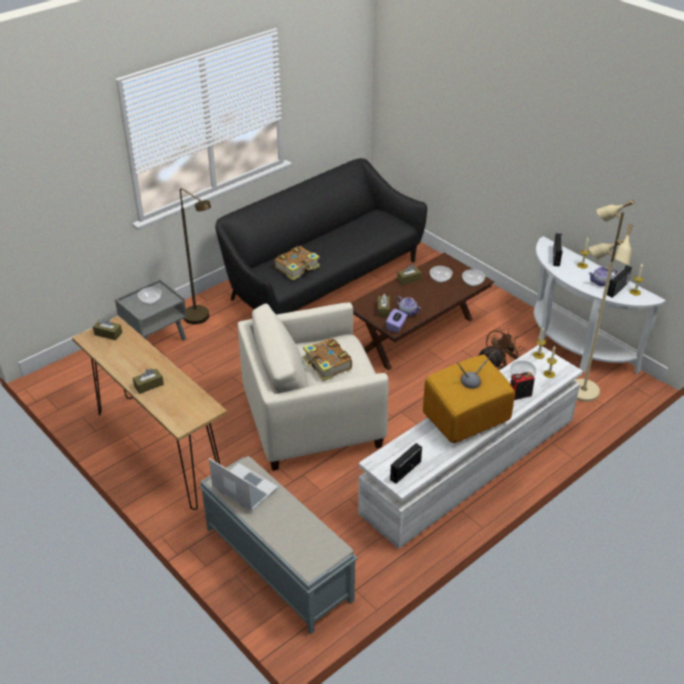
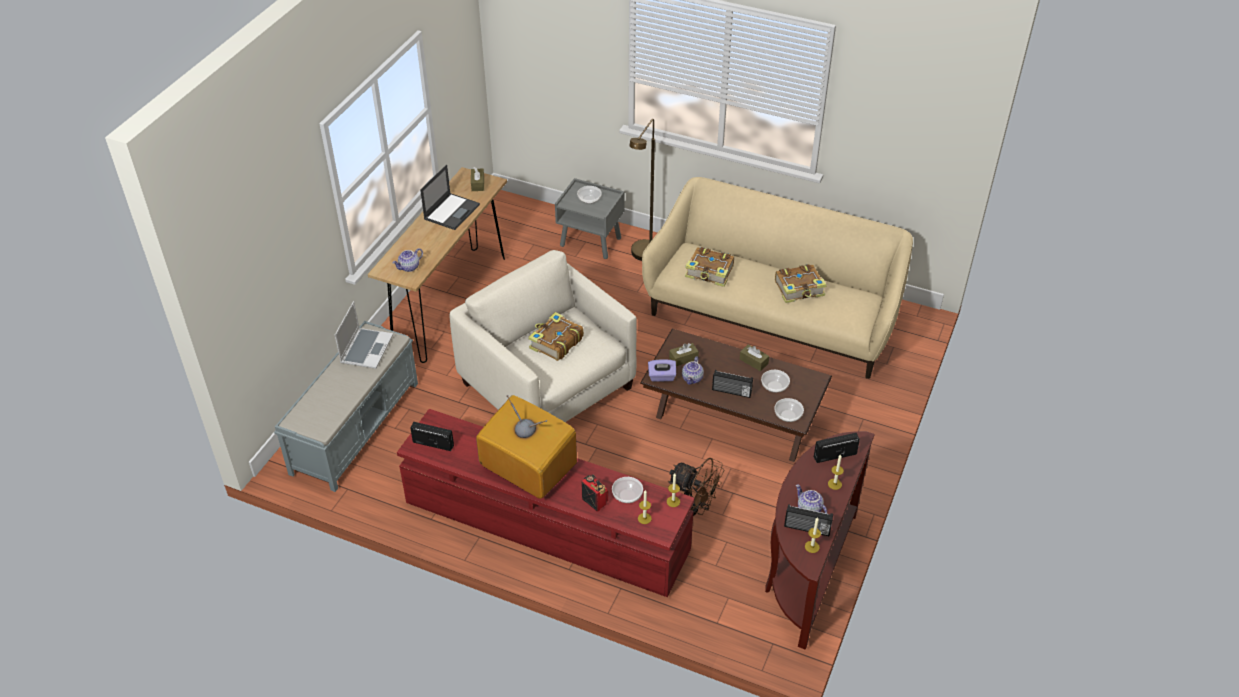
camera: 65 degrees right, 5 degrees up
brown tissue box [133,369,164,394] -> none
black sofa [215,158,427,315] -> beige sofa [642,177,913,379]
white tv stand [358,345,583,549] -> red tv stand [397,409,694,597]
white console table [533,236,666,374] -> brown console table [765,431,875,650]
beige floor lamp [574,200,634,402] -> none
none -> teapot [392,248,423,272]
none -> laptop [420,165,480,230]
none -> radio [712,370,753,398]
none -> book [775,264,827,303]

